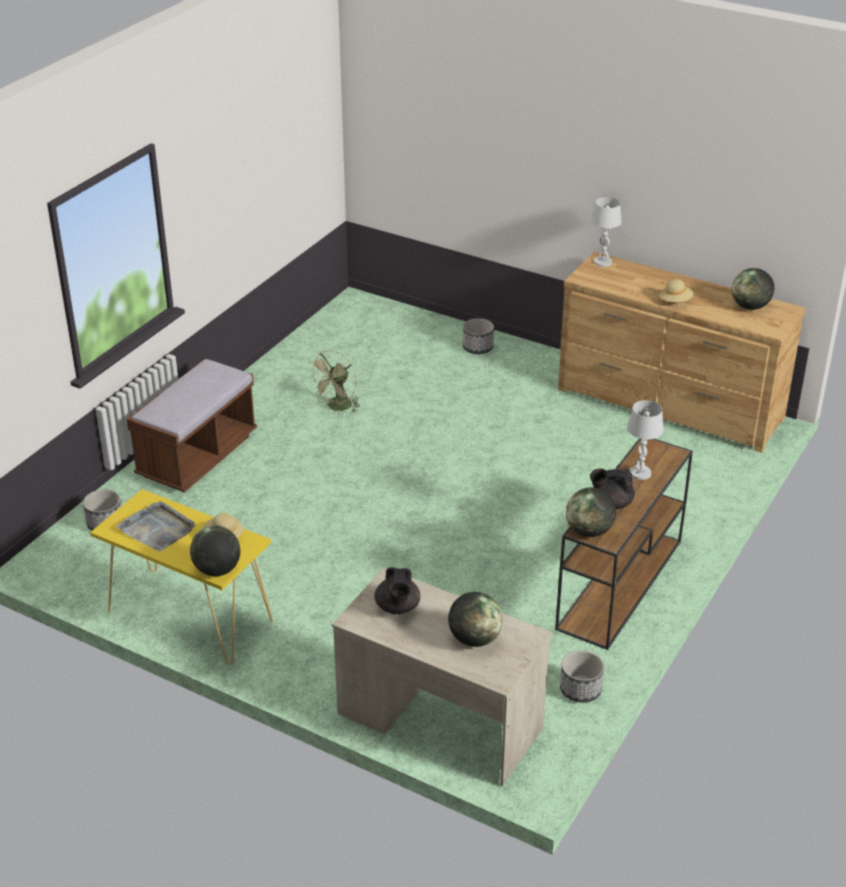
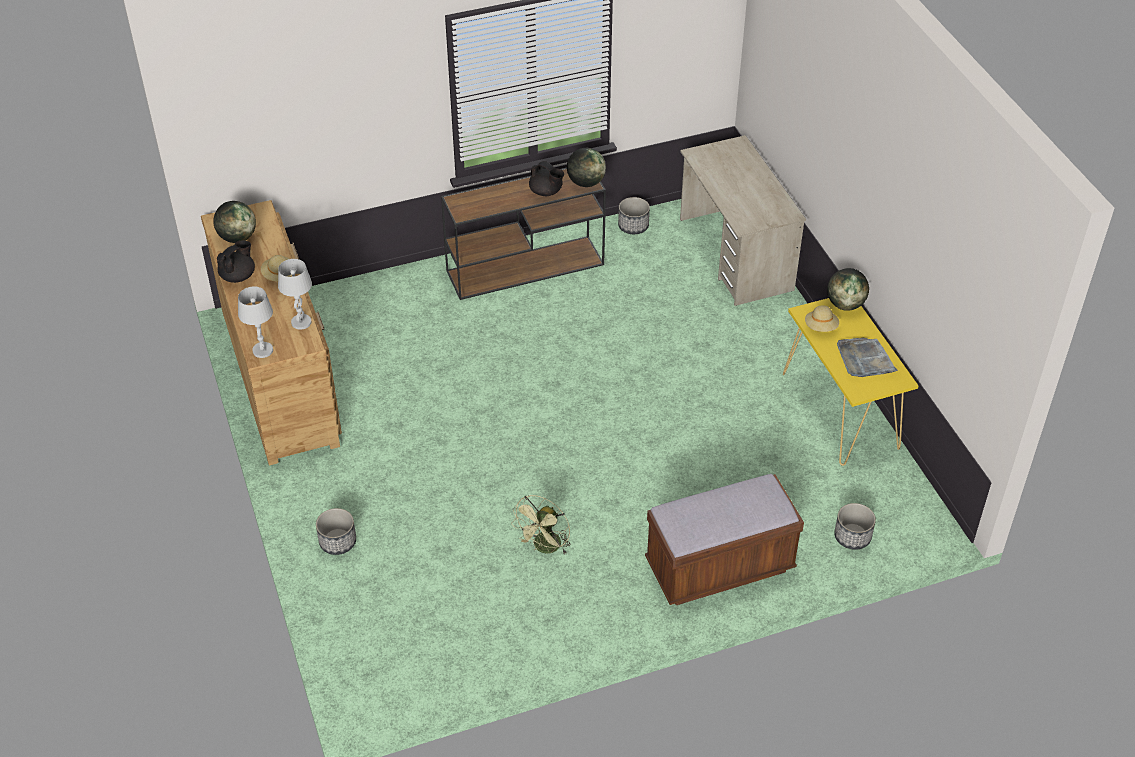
camera: 140 degrees left, 10 degrees up
green fan [308,350,360,413] -> green fan turned 135 degrees clockwise [511,495,571,555]
black teapot [374,567,420,614] -> black teapot moved to [217,241,255,283]
globe [448,592,503,647] -> none
white table lamp [627,400,663,480] -> white table lamp moved to [278,259,312,330]

